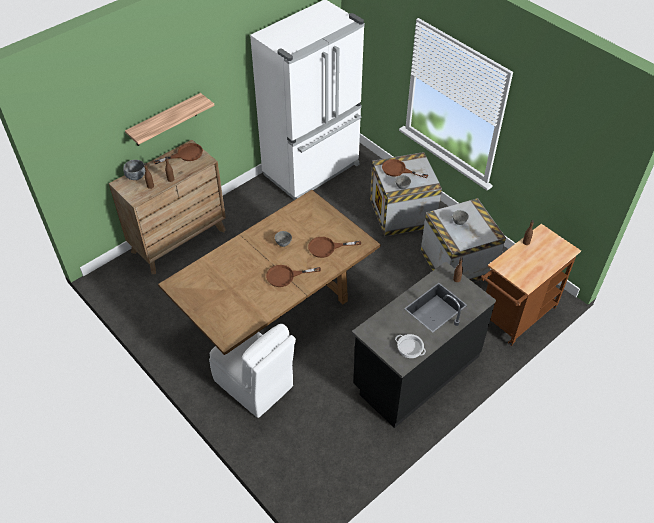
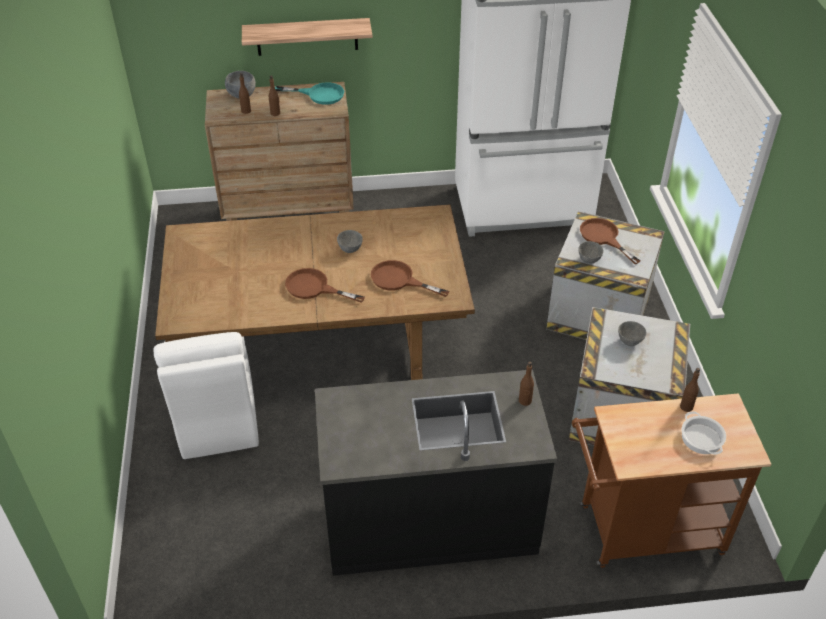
camera: 35 degrees right, 5 degrees down
brown frying pan [154,143,203,164] -> turquoise frying pan [275,82,344,105]
cooking pot [395,334,426,358] -> cooking pot moved to [682,412,726,455]

